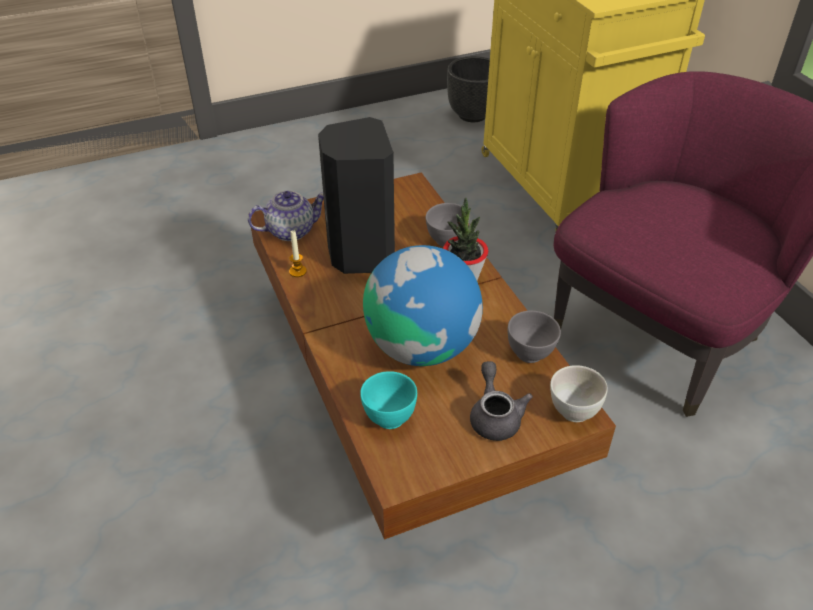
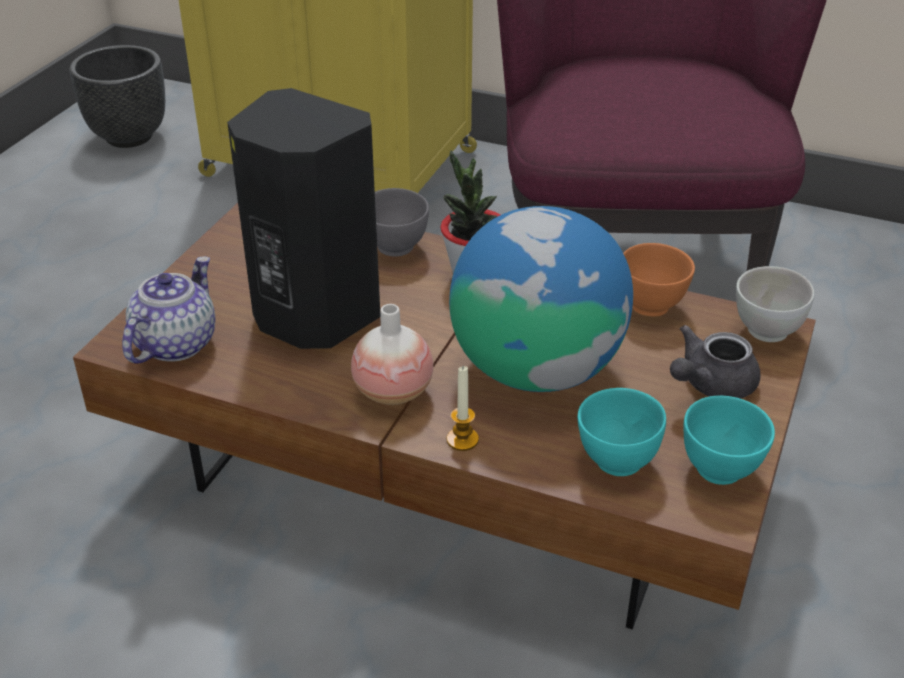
camera: 45 degrees left, 5 degrees down
candle [289,230,307,277] -> candle moved to [447,366,479,451]
grey teapot [470,361,533,441] -> grey teapot turned 75 degrees counterclockwise [670,325,760,399]
grey bowl [508,311,561,363] -> orange bowl [623,243,695,316]
none -> vase [351,304,433,405]
none -> turquoise bowl [683,396,775,485]

